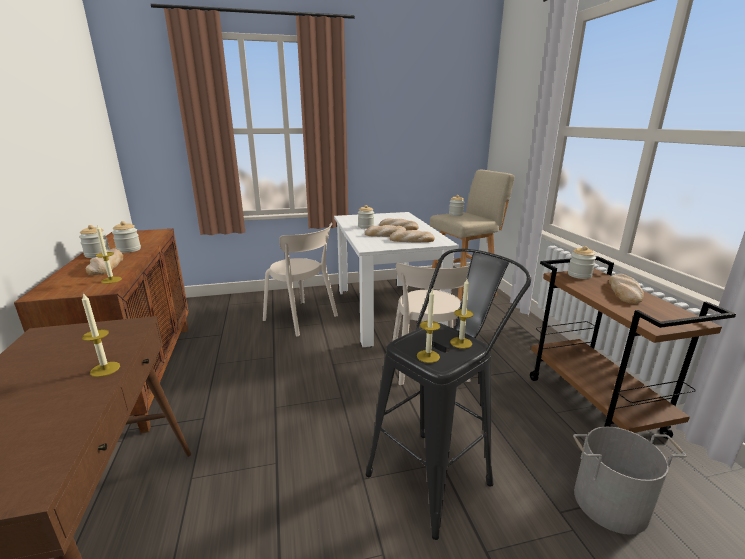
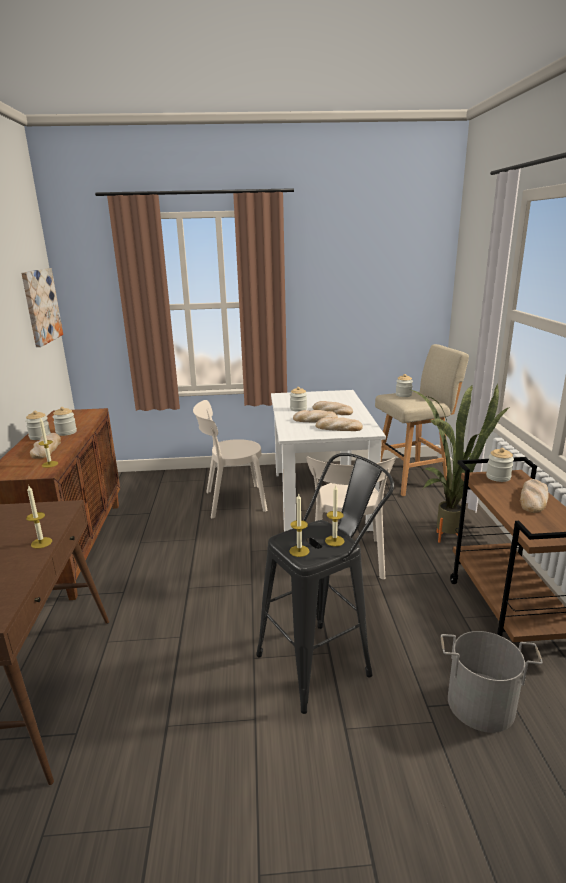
camera: 10 degrees right, 0 degrees up
beige chair [263,222,338,337] -> beige chair turned 120 degrees clockwise [193,400,268,519]
none -> picture [21,268,63,347]
none -> potted plant [409,384,510,543]

